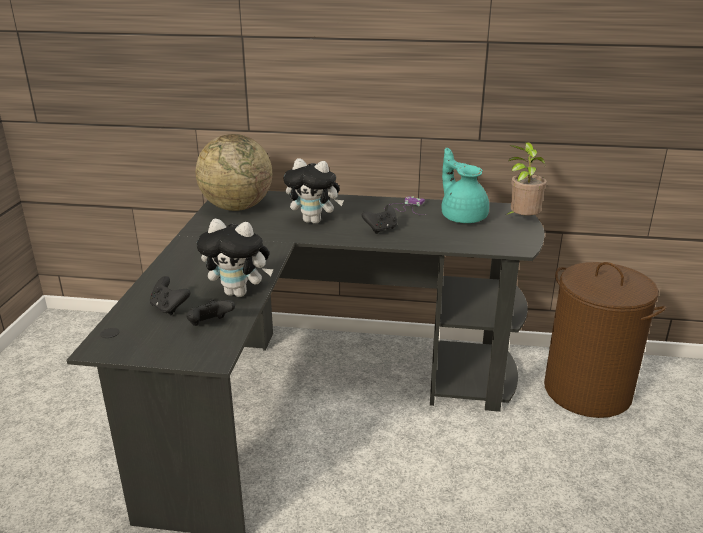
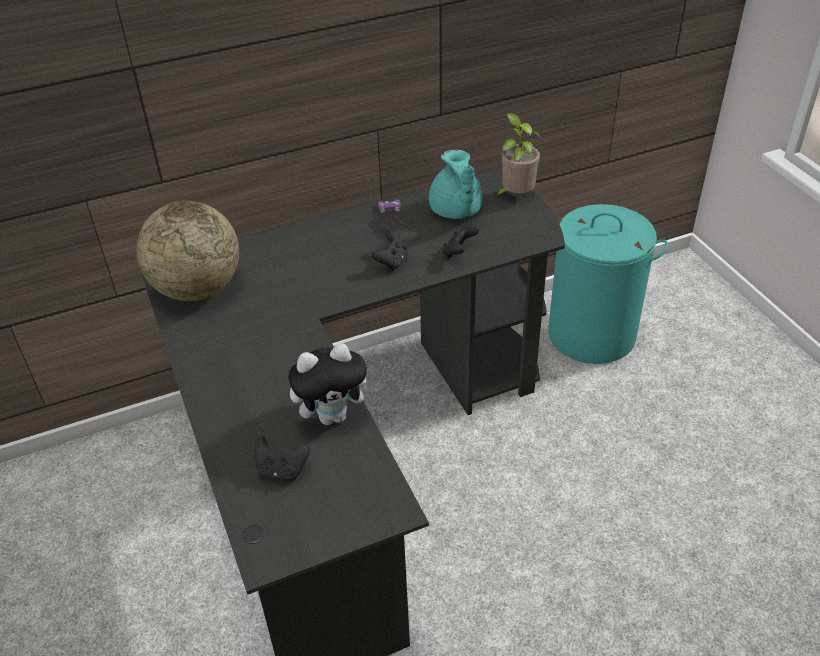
camera: 30 degrees left, 15 degrees up
black game controller [186,299,235,326] -> black game controller moved to [443,226,479,258]
plush toy [283,158,344,224] -> none
turquoise teapot [441,148,489,223] -> turquoise teapot turned 135 degrees counterclockwise [429,150,482,219]
brown laundry basket [544,262,666,418] -> turquoise laundry basket [548,204,668,364]

